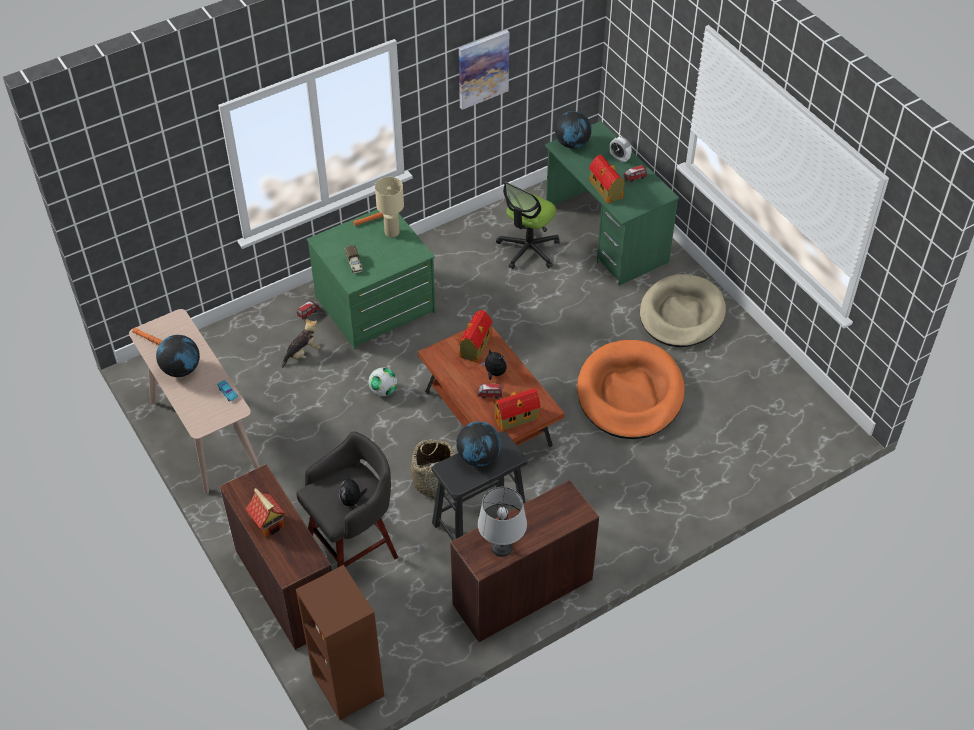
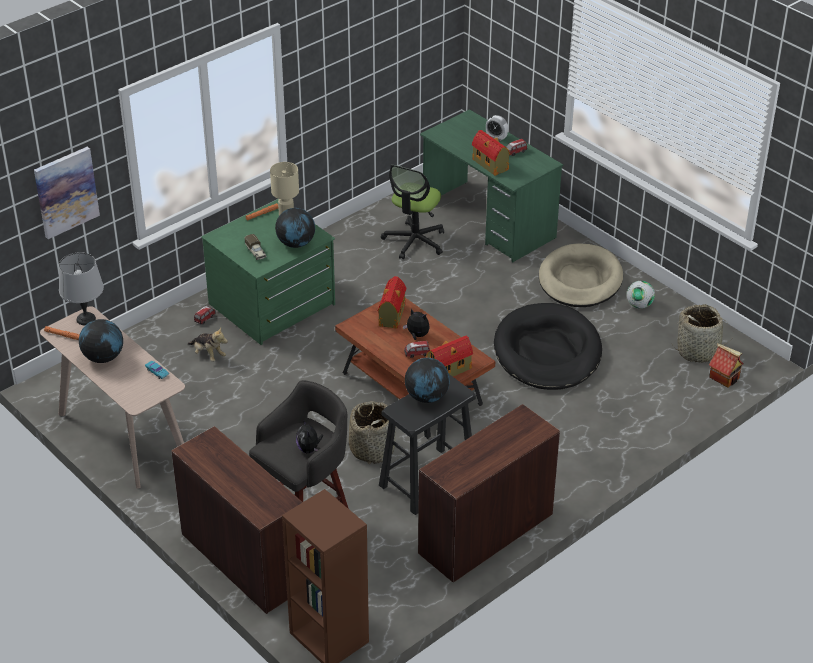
camera: 10 degrees left, 10 degrees down
toy house [245,488,286,538] -> toy house moved to [709,344,743,388]
plush toy [282,318,320,368] -> plush toy turned 90 degrees clockwise [188,328,228,362]
football [369,368,397,396] -> football moved to [627,281,655,309]
picture [459,30,509,110] -> picture moved to [34,147,100,239]
grey table lamp [478,487,527,557] -> grey table lamp moved to [59,252,104,325]
globe [555,111,592,148] -> globe moved to [275,208,315,248]
orange dog bed [577,340,685,439] -> black dog bed [494,303,602,390]
none -> basket [672,304,731,363]

